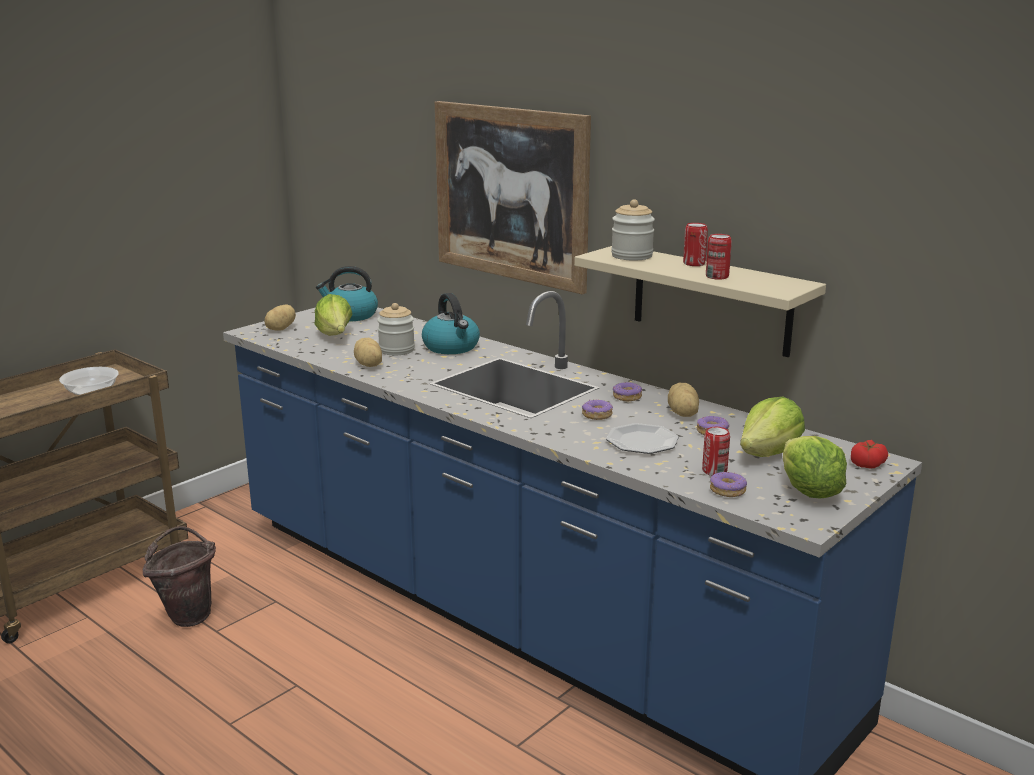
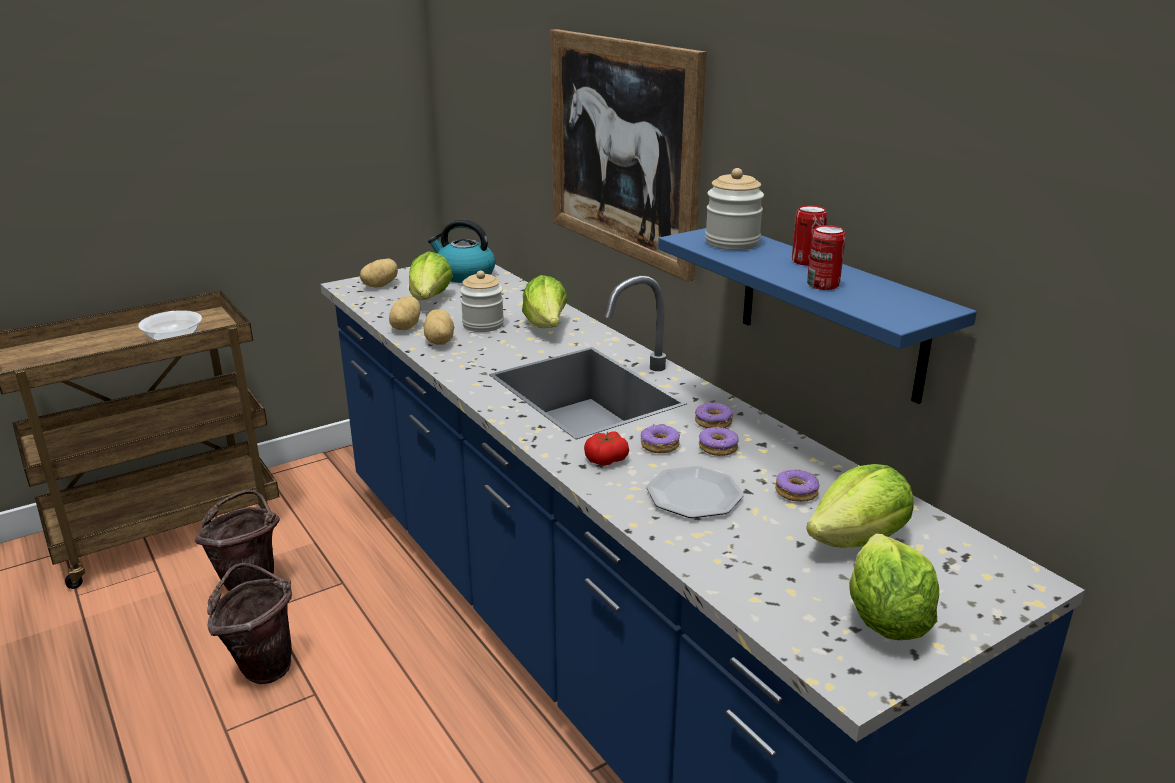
camera: 15 degrees right, 5 degrees up
kettle [422,293,480,354] -> lettuce [522,275,568,328]
beige shelf [574,246,826,357] -> blue shelf [658,228,977,404]
potato [668,383,699,417] -> potato moved to [389,296,421,330]
can [702,427,730,476] -> none
donut [710,472,747,497] -> donut moved to [699,427,739,456]
tomato [851,440,888,469] -> tomato moved to [584,431,629,466]
none -> brown bucket [207,563,292,684]

